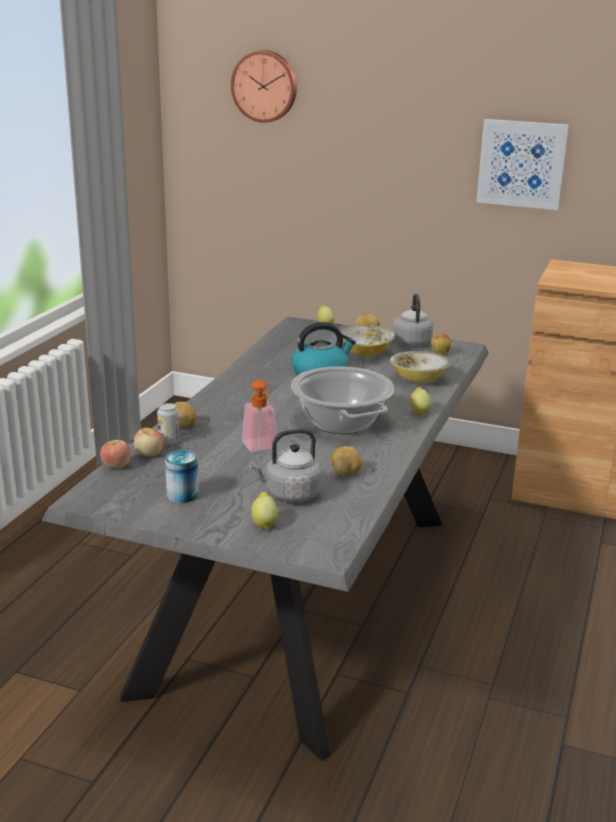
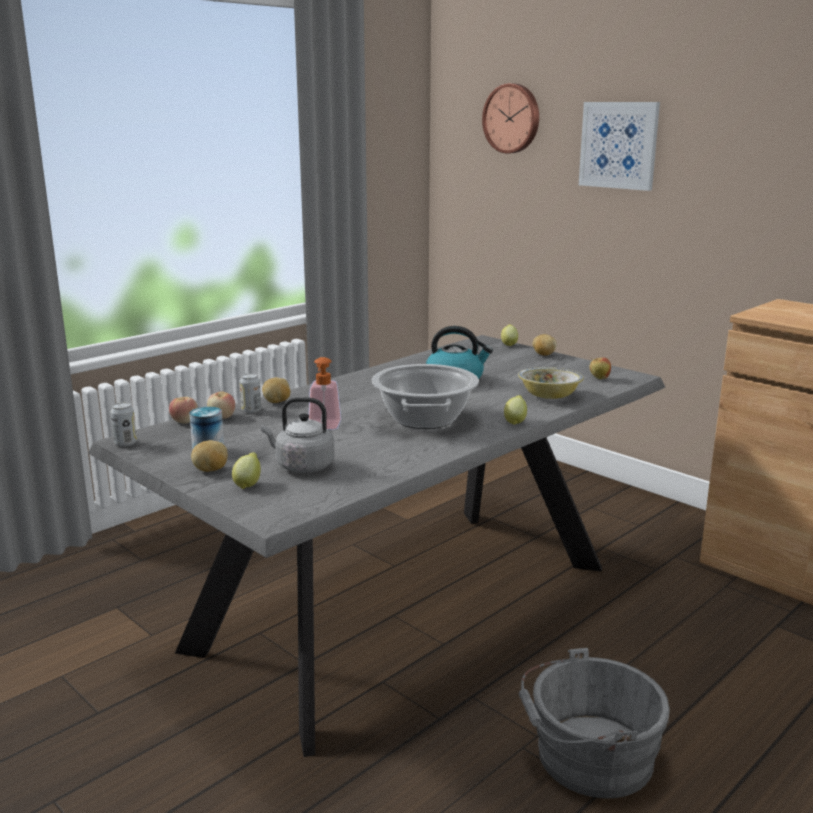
camera: 25 degrees right, 5 degrees down
potato [331,446,362,476] -> potato moved to [191,440,228,472]
bowl [340,325,395,356] -> none
grey kettle [393,293,433,346] -> none
picture [476,119,569,210] -> picture moved to [579,102,660,191]
none -> can [111,402,137,447]
none -> grey bucket [519,648,670,798]

